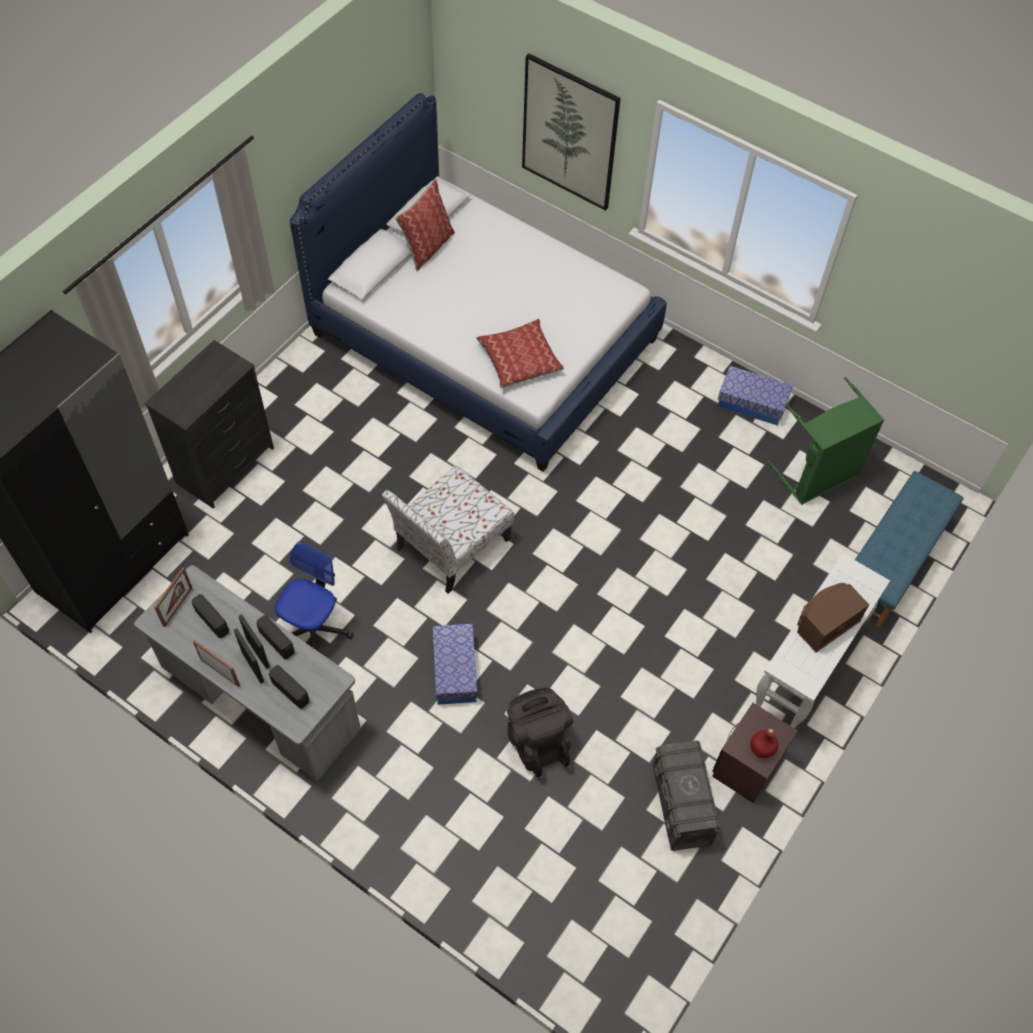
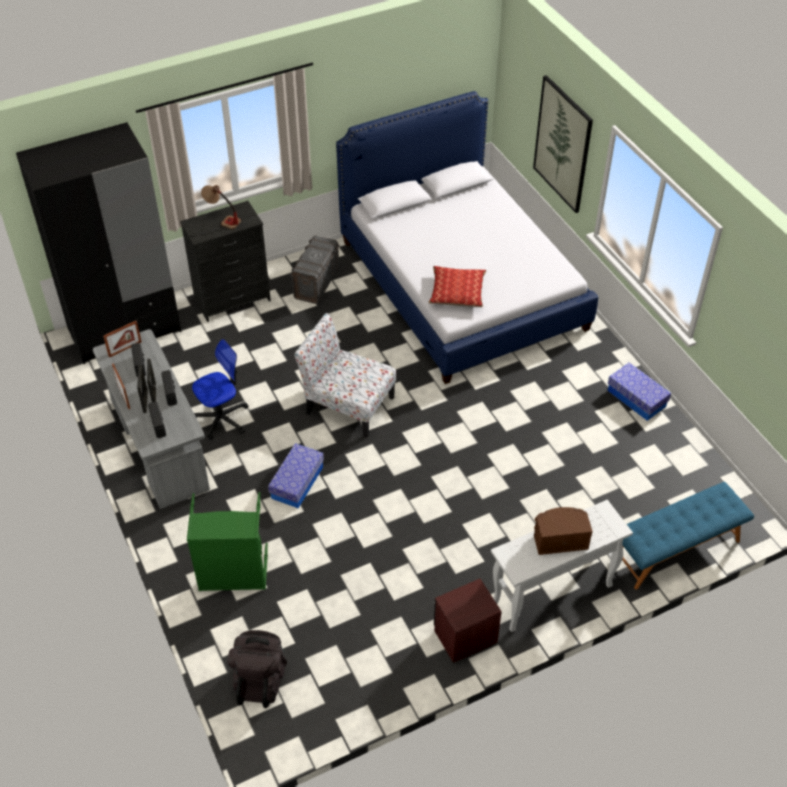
camera: 30 degrees right, 10 degrees down
chair [382,466,514,594] -> chair turned 45 degrees clockwise [294,313,396,438]
pillow [395,179,455,271] -> none
black backpack [507,688,573,777] -> black backpack moved to [227,630,287,708]
grey storage box [653,740,721,851] -> grey storage box moved to [290,235,340,304]
red bottle [750,729,779,758] -> none
green laundry basket [768,377,884,505] -> green laundry basket moved to [187,492,268,591]
none -> table lamp [201,185,241,229]

